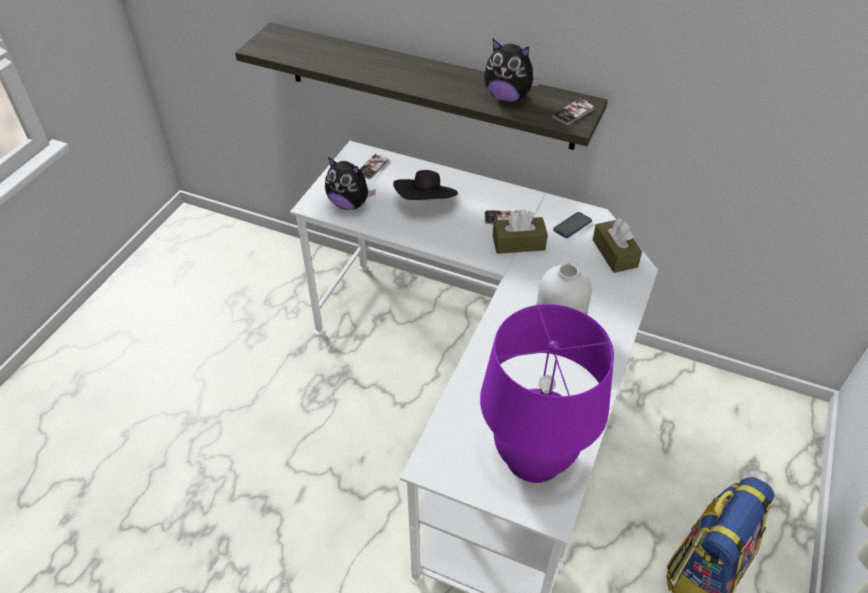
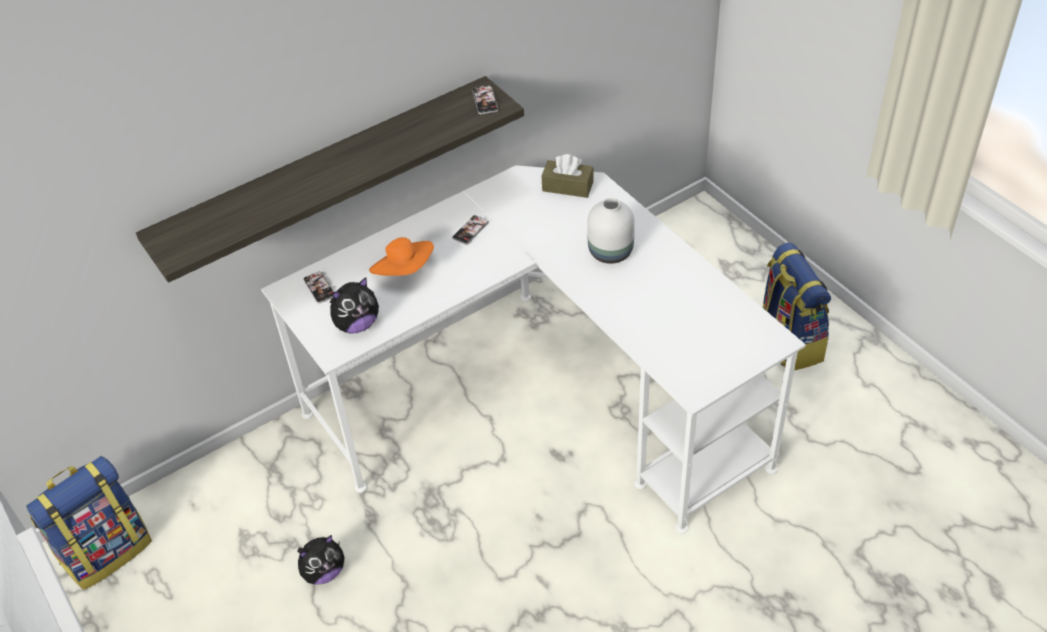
camera: 55 degrees left, 0 degrees up
black hat [393,170,458,200] -> orange hat [369,237,434,276]
purple table lamp [480,304,614,483] -> none
plush toy [484,39,541,102] -> plush toy moved to [297,535,344,585]
brown tissue box [493,210,548,254] -> none
phone [553,212,592,238] -> none
none -> backpack [26,456,152,590]

